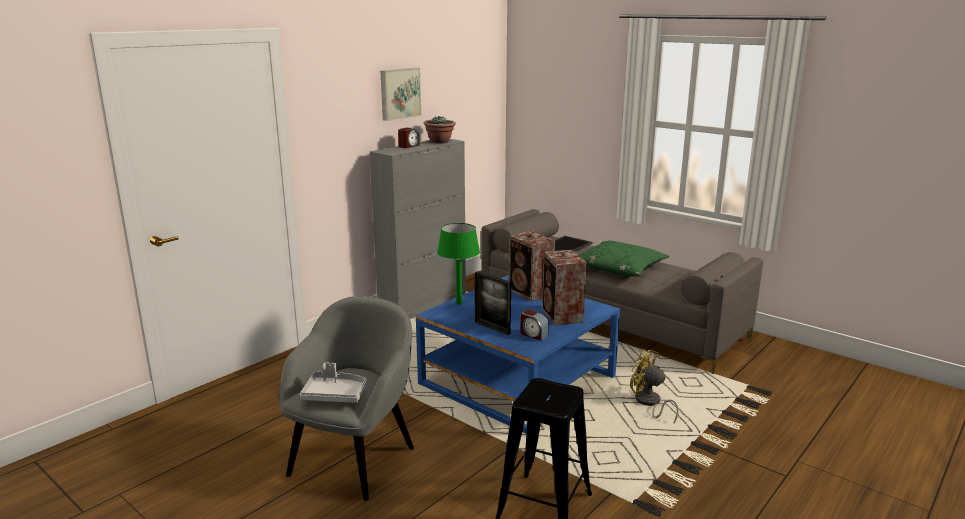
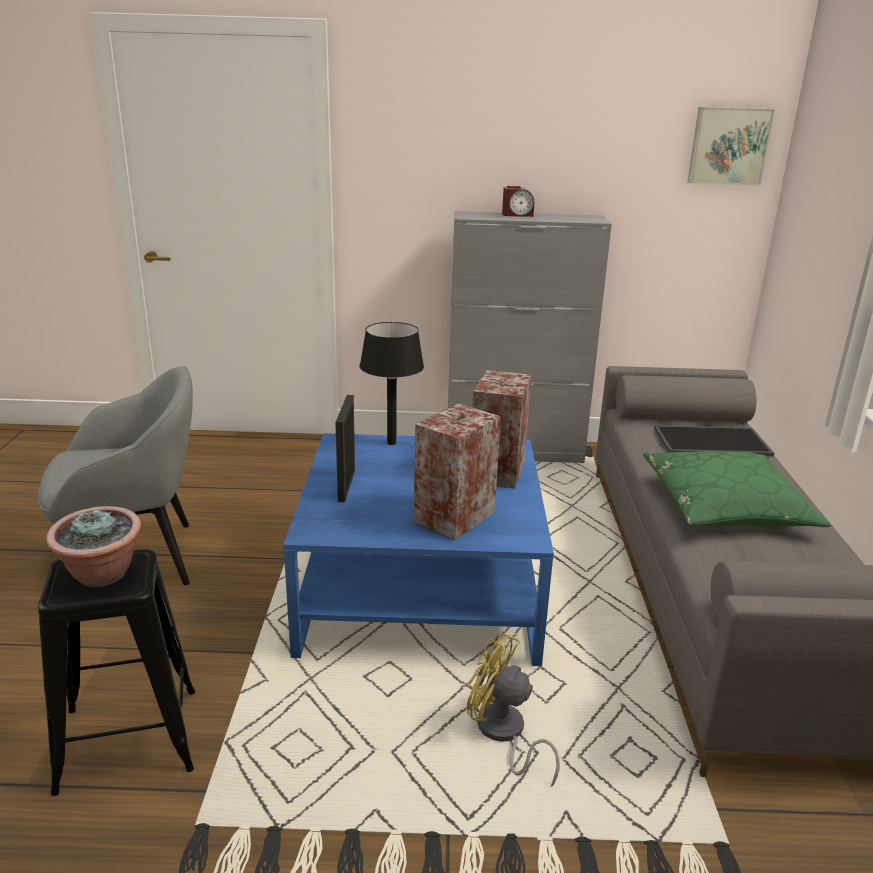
camera: 50 degrees right, 5 degrees up
grey tray [300,363,367,403] -> none
picture [380,68,421,121] -> picture moved to [687,107,775,185]
potted plant [424,116,456,144] -> potted plant moved to [46,506,141,587]
green table lamp [437,223,480,305] -> black table lamp [359,322,424,445]
alarm clock [521,310,549,341] -> none
yellow fan [630,349,679,423] -> yellow fan turned 60 degrees counterclockwise [467,632,560,787]

